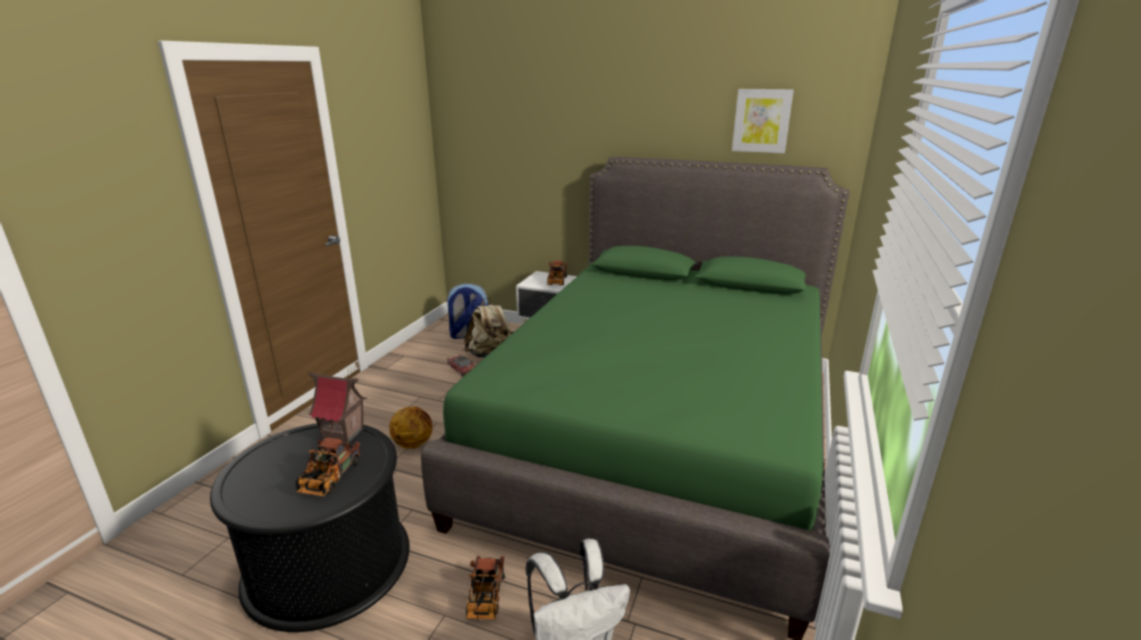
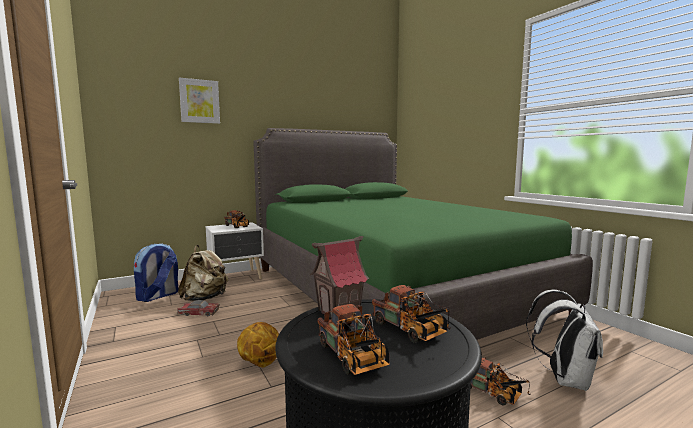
camera: 50 degrees left, 15 degrees down
picture [732,89,794,153] -> picture moved to [179,77,220,124]
none -> toy truck [317,304,390,375]

